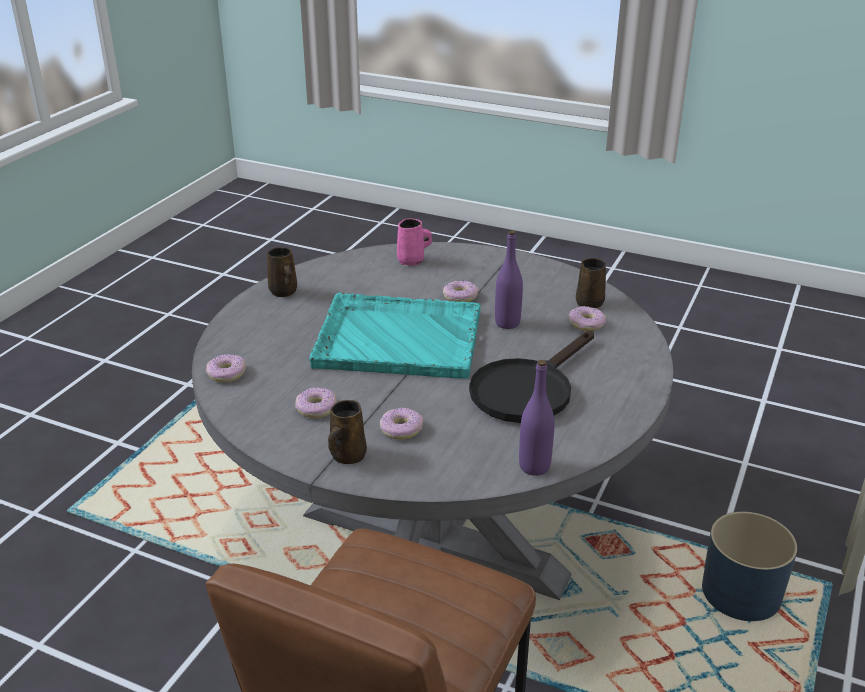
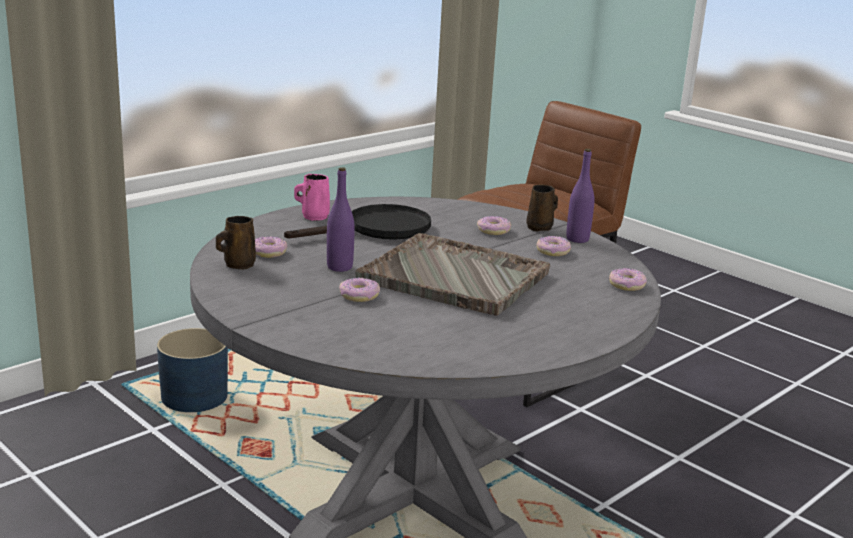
camera: 160 degrees left, 10 degrees down
brown mug [267,247,297,297] -> none
turquoise tray [309,293,481,379] -> grey tray [355,233,550,316]
pink mug [397,218,432,266] -> pink mug moved to [294,174,330,221]
purple bottle [519,360,554,476] -> purple bottle moved to [567,149,595,243]

